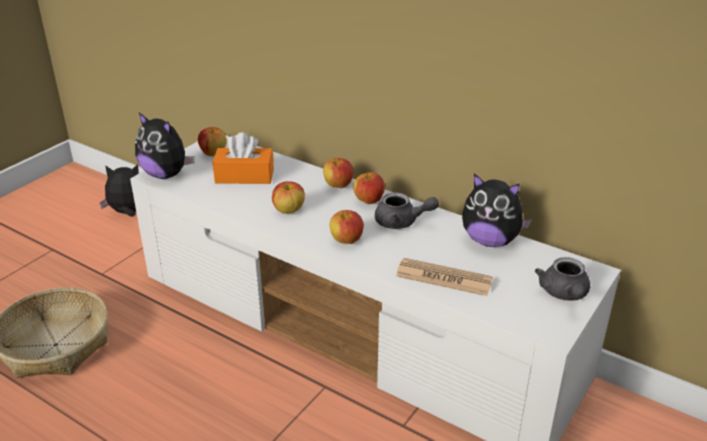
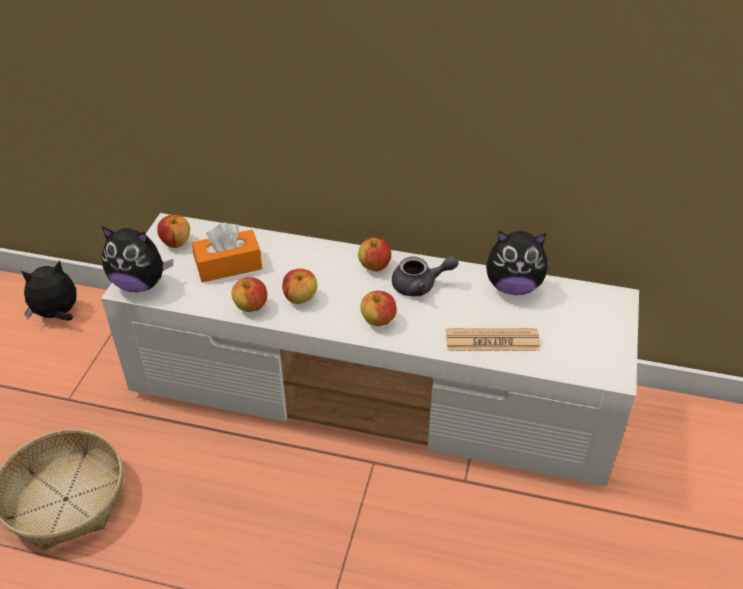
camera: 20 degrees left, 10 degrees up
apple [323,158,354,188] -> apple moved to [232,277,267,312]
grey teapot [535,257,590,301] -> none

